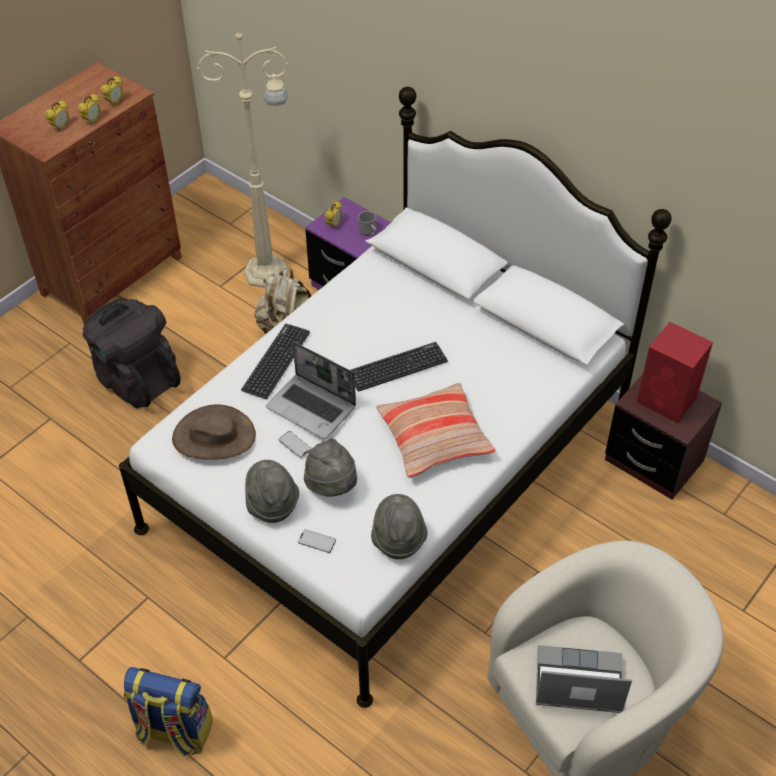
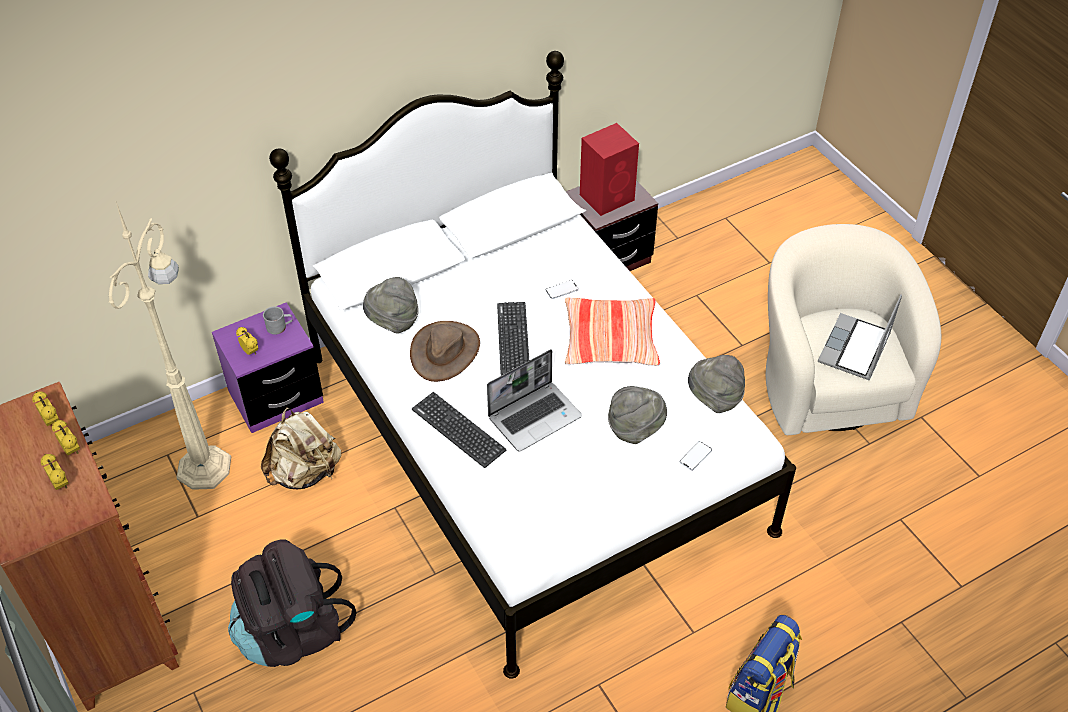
camera: 70 degrees left, 0 degrees up
brown hat [172,404,256,460] -> brown hat moved to [410,321,480,382]
grey hat [245,460,299,523] -> grey hat moved to [363,277,419,334]
phone [279,431,311,458] -> phone moved to [546,280,579,299]

